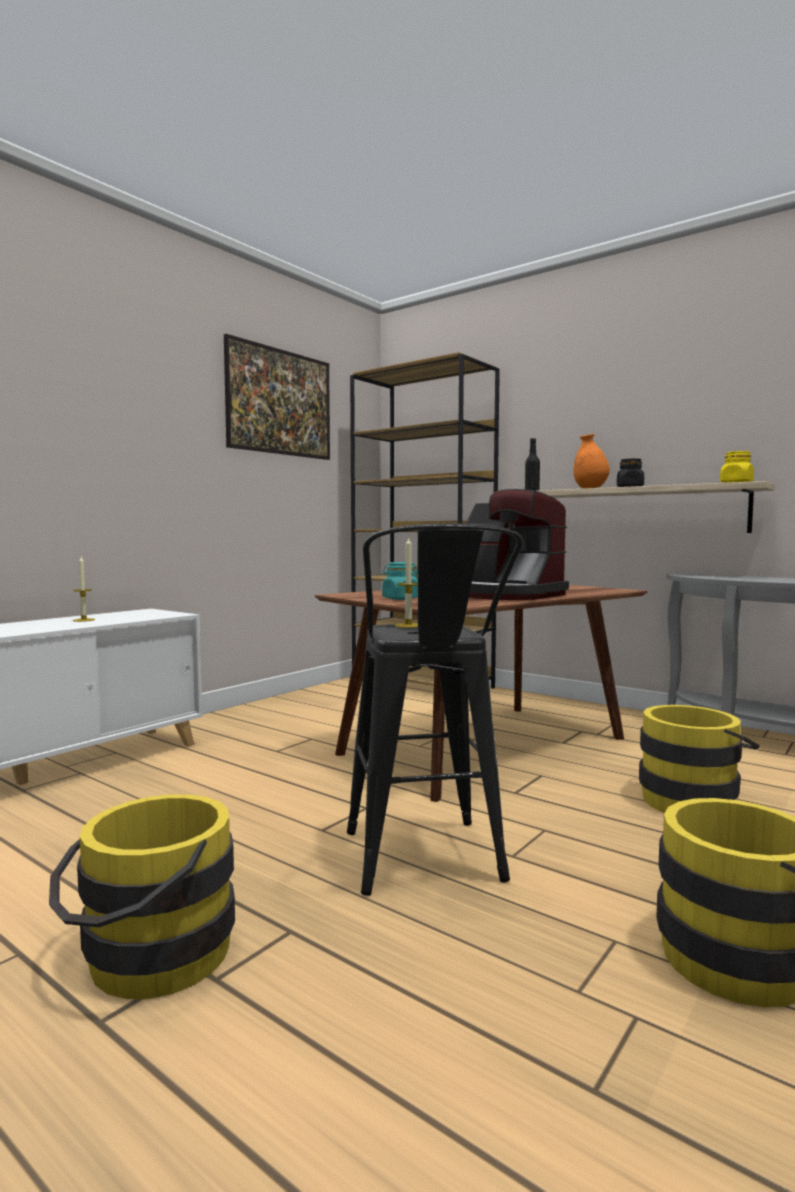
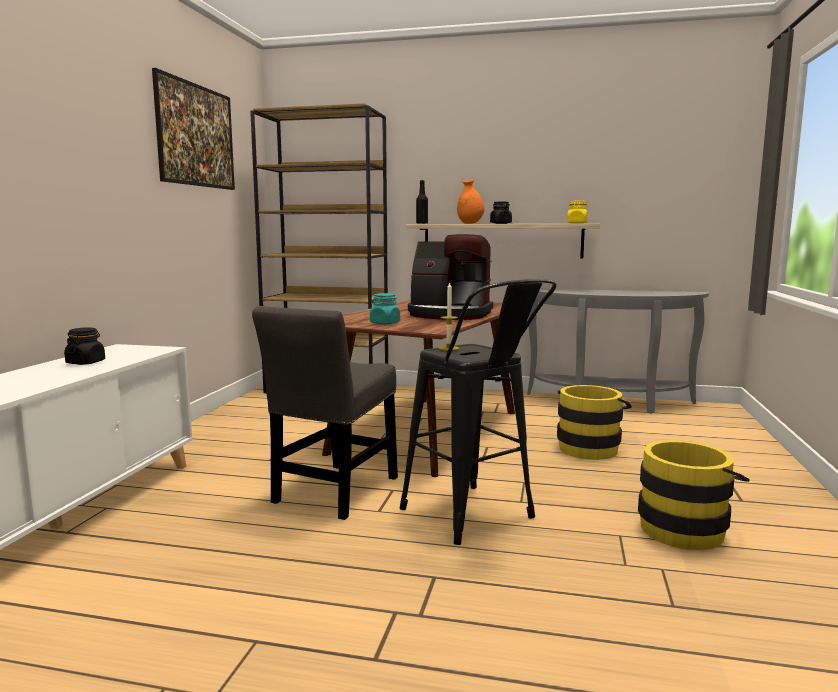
camera: 25 degrees left, 5 degrees up
yellow bucket [49,794,235,999] -> none
candle [73,557,95,622] -> black jar [64,327,105,365]
none -> grey chair [252,306,398,520]

